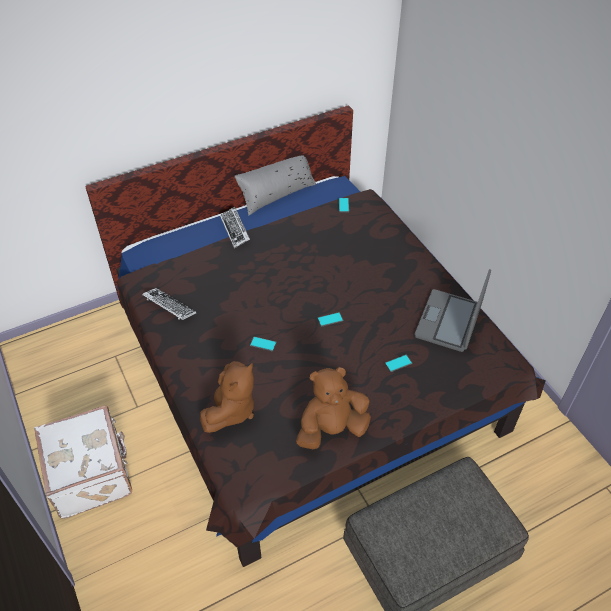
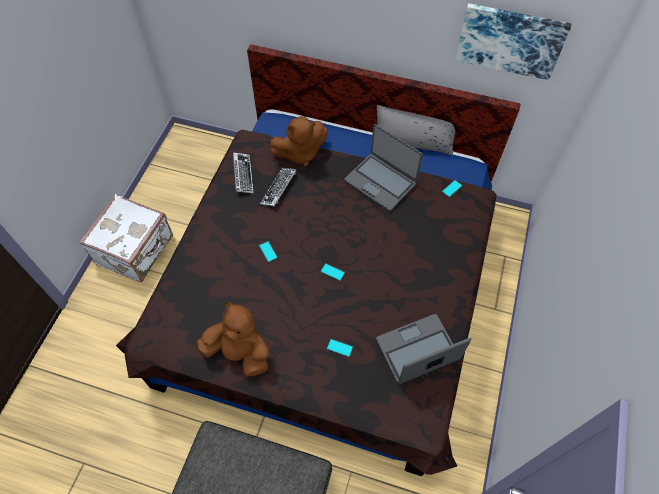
camera: 45 degrees right, 10 degrees up
brown plush toy [200,361,254,433] -> brown plush toy moved to [270,116,328,166]
keyboard [220,207,250,248] -> keyboard moved to [260,168,297,206]
none -> laptop [344,124,423,211]
none -> picture [455,3,572,80]

